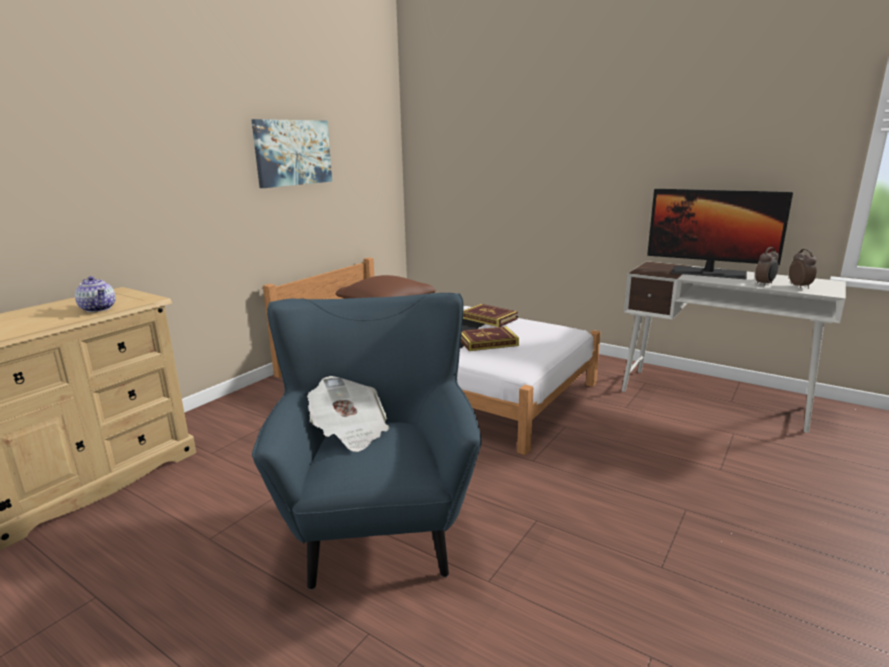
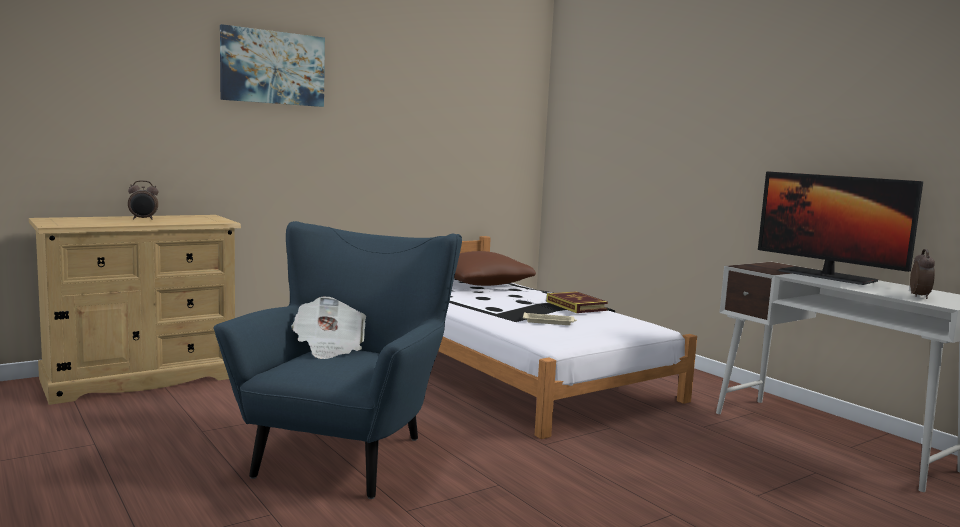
camera: 20 degrees right, 10 degrees down
teapot [75,276,116,312] -> none
picture [251,119,332,188] -> picture moved to [220,24,325,107]
book [461,326,519,351] -> beige tray [523,312,577,325]
alarm clock [755,247,779,286] -> alarm clock moved to [128,180,158,220]

